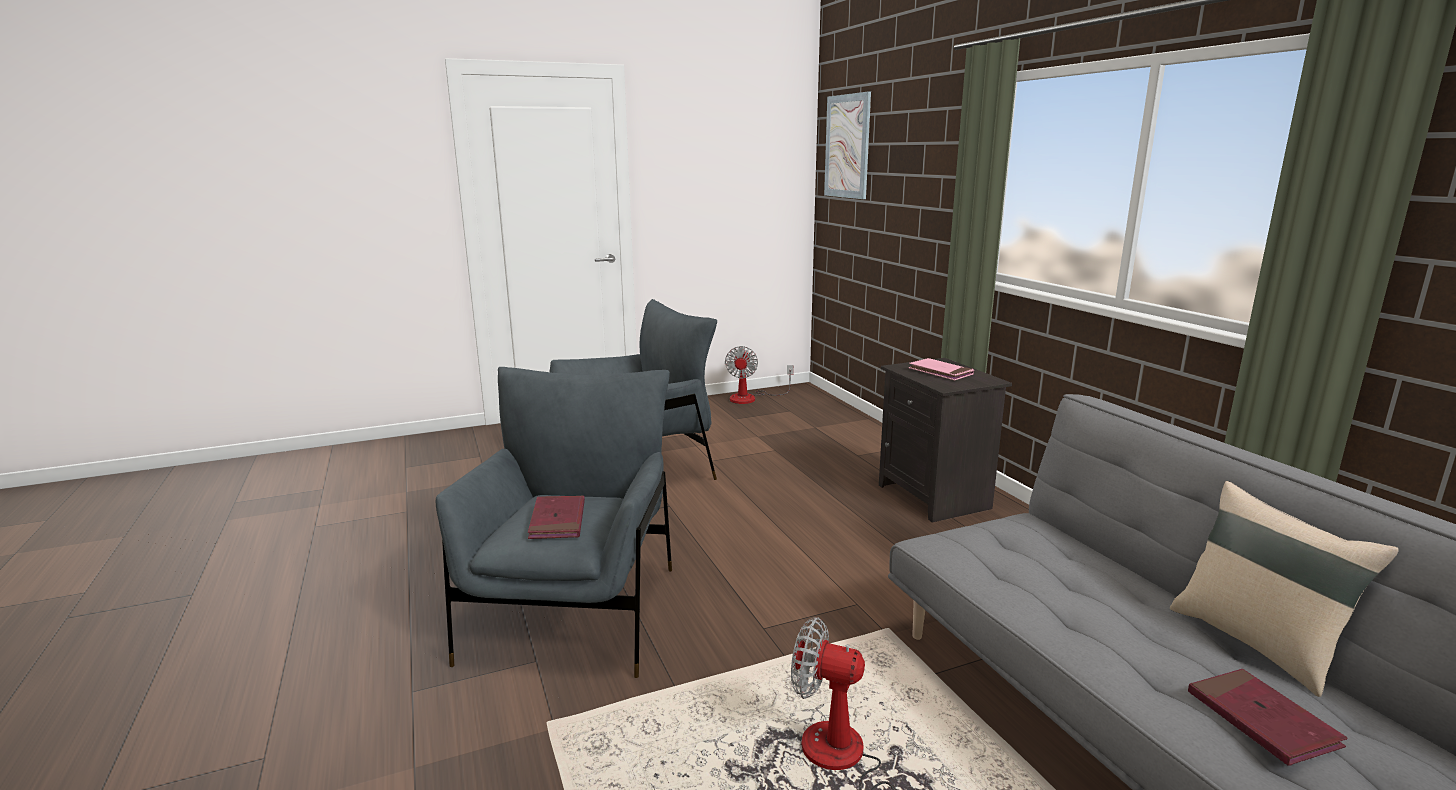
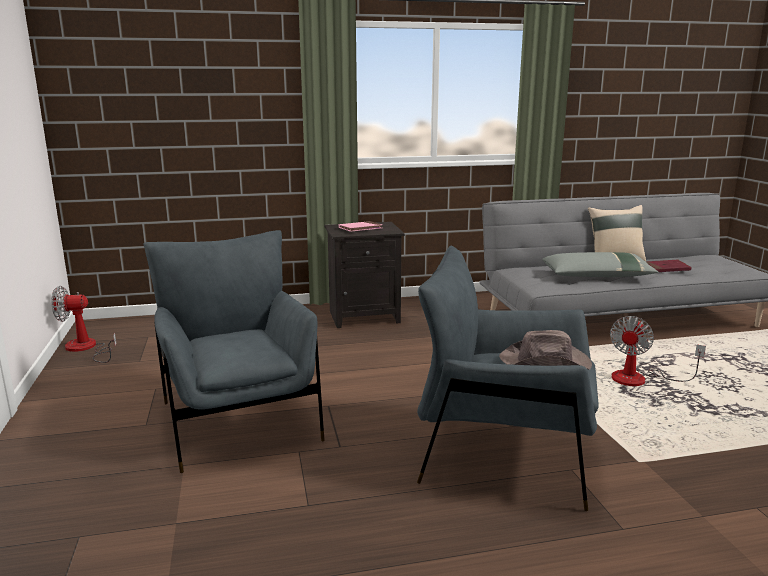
camera: 80 degrees left, 0 degrees up
red book [528,496,585,539] -> brown hat [499,330,592,369]
fan [725,346,794,404] -> fan turned 150 degrees clockwise [51,286,116,363]
picture [824,91,871,199] -> none
none -> grey pillow [542,252,658,277]

